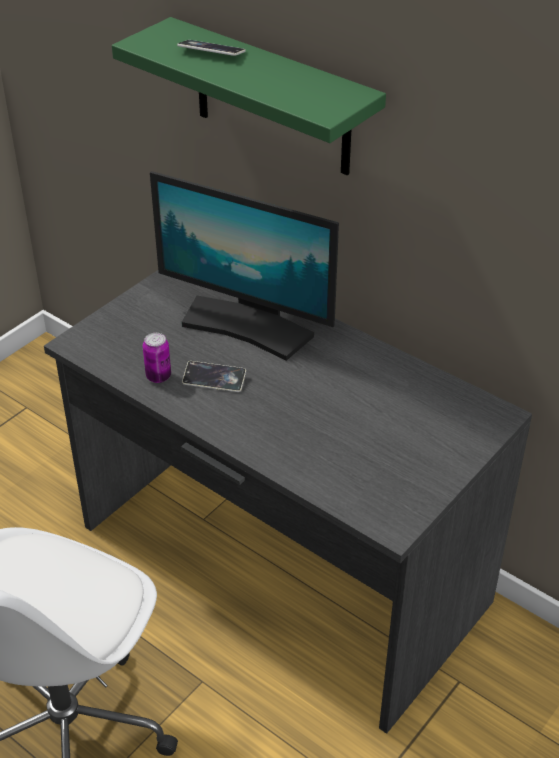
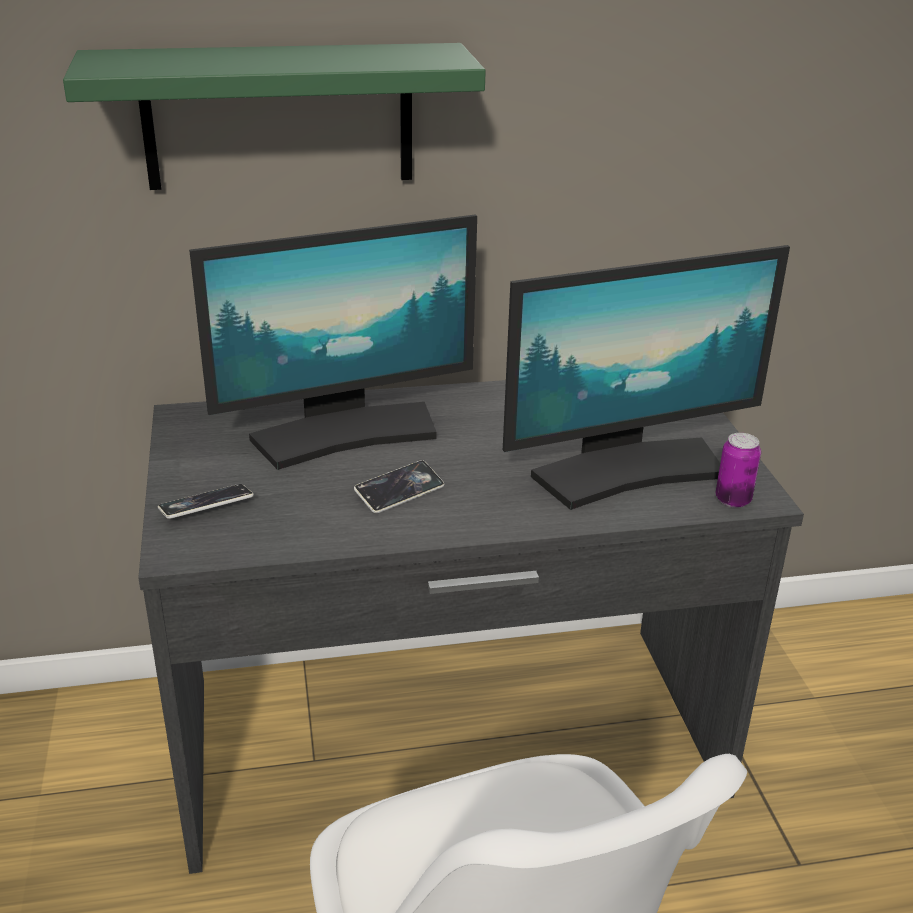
camera: 50 degrees left, 10 degrees down
can [143,333,171,383] -> can moved to [715,433,761,507]
phone [177,40,246,56] -> phone moved to [158,484,254,519]
none -> monitor [503,245,790,510]

